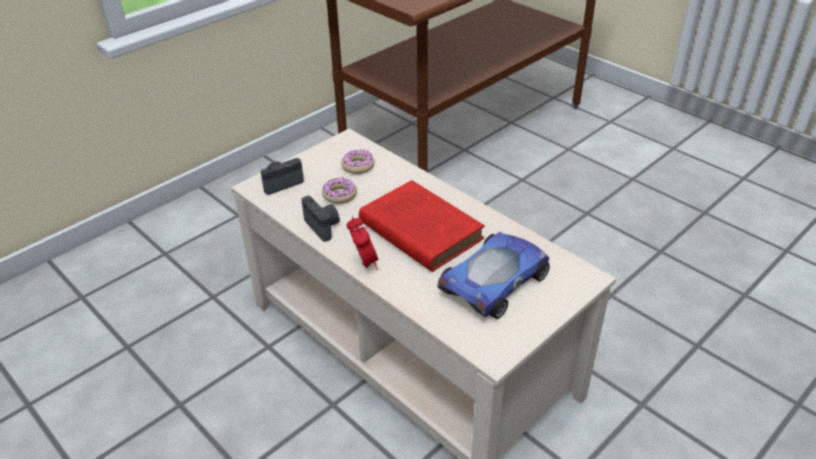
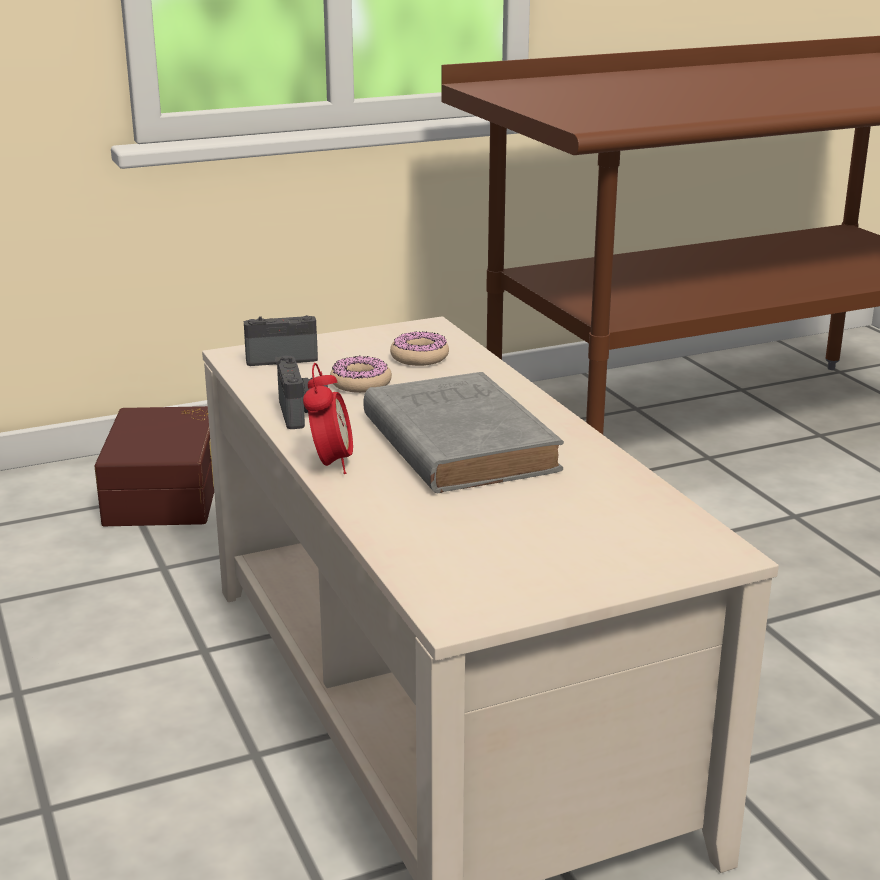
camera: 20 degrees right, 15 degrees down
red book [359,180,485,272] -> grey book [364,372,564,493]
toy car [437,232,550,319] -> none
none -> brown storage box [94,406,214,526]

